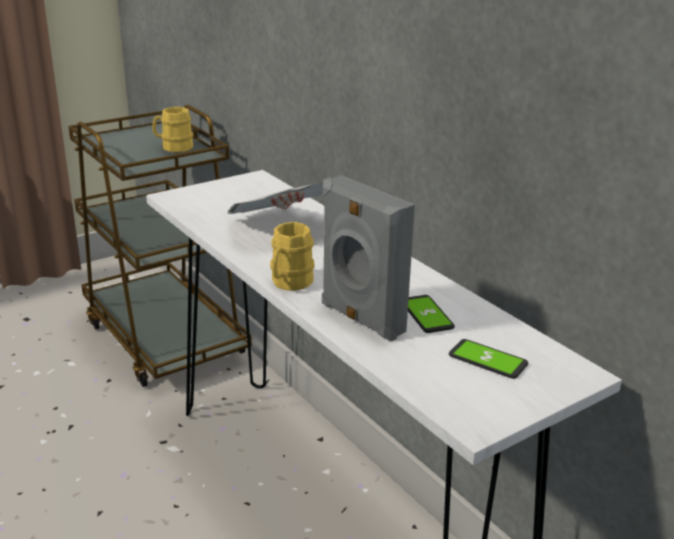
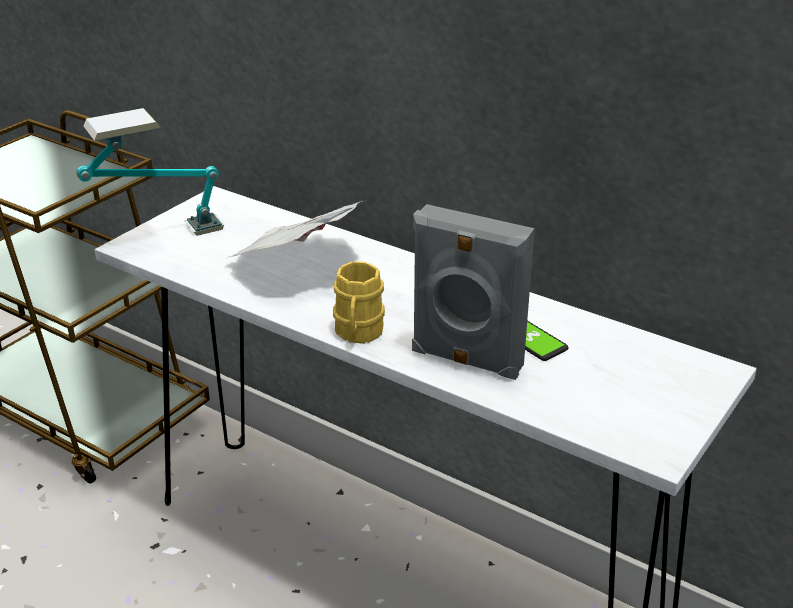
camera: 20 degrees left, 5 degrees up
yellow mug [152,107,193,152] -> none
phone [449,339,528,379] -> none
none -> table lamp [76,108,224,236]

